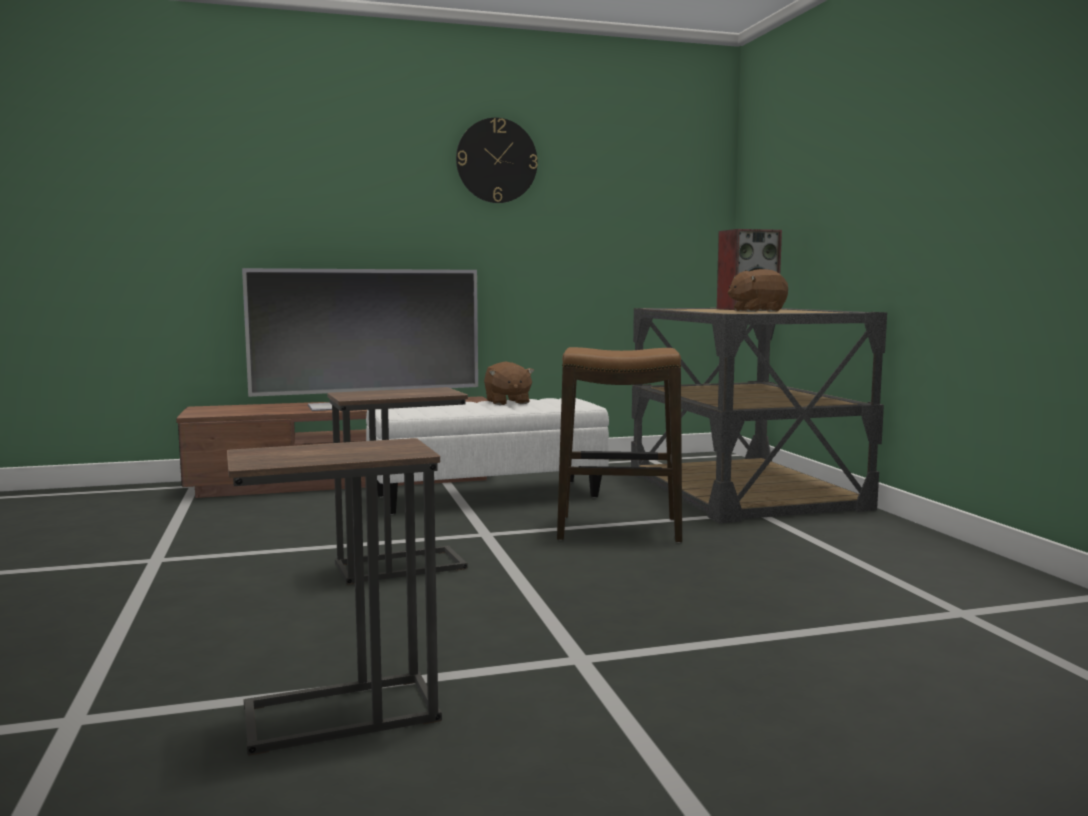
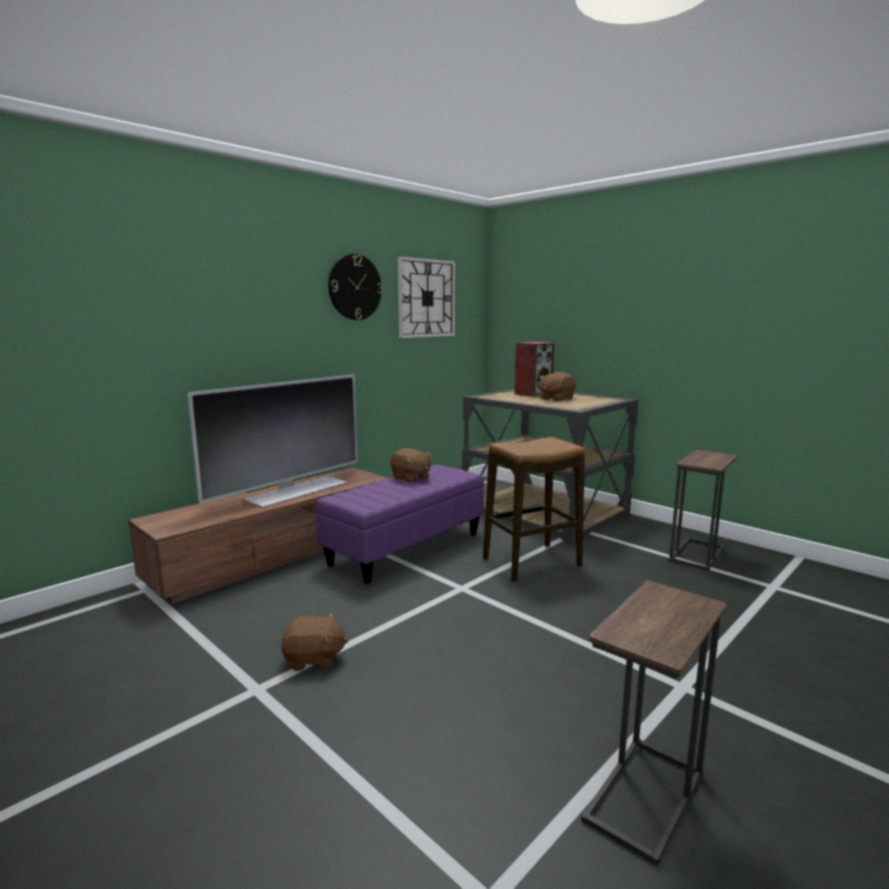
camera: 30 degrees left, 5 degrees up
brown side table [327,387,468,585] -> brown side table moved to [669,450,737,571]
white ottoman [366,398,609,515] -> purple ottoman [316,465,484,584]
none -> brown plush toy [281,613,348,671]
none -> wall clock [398,257,455,338]

